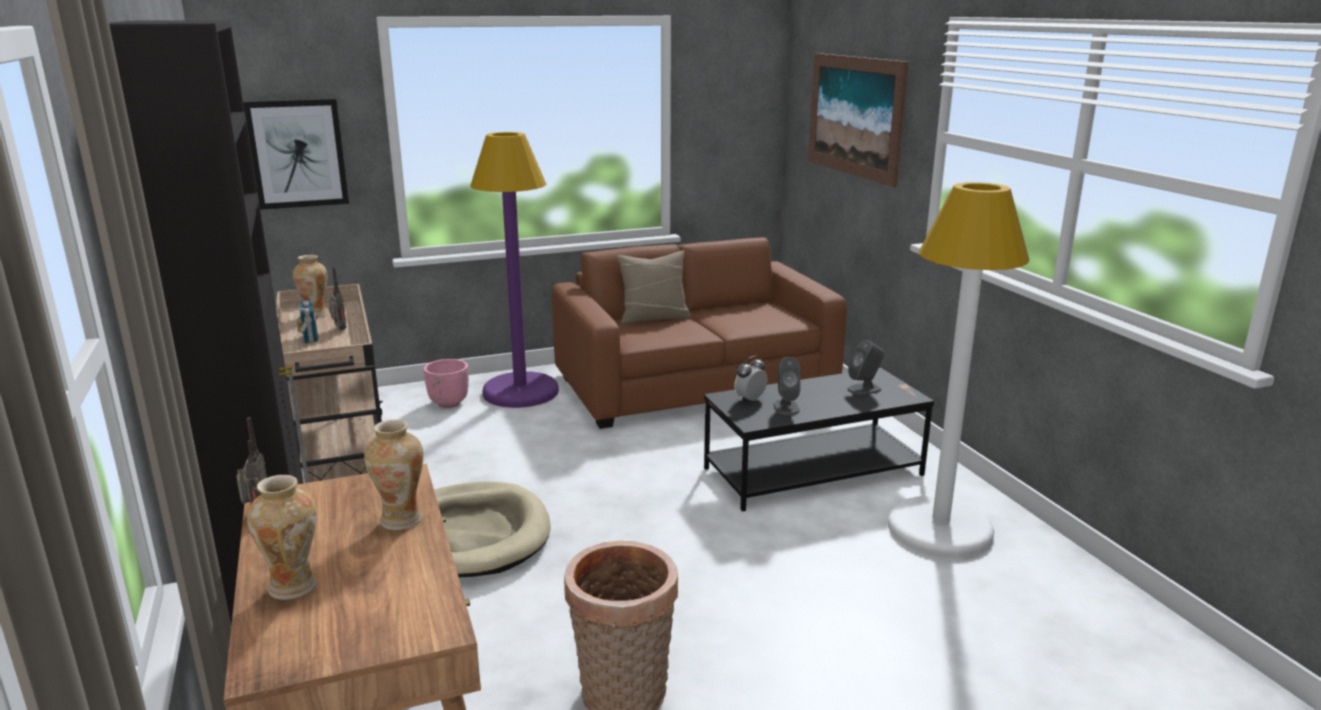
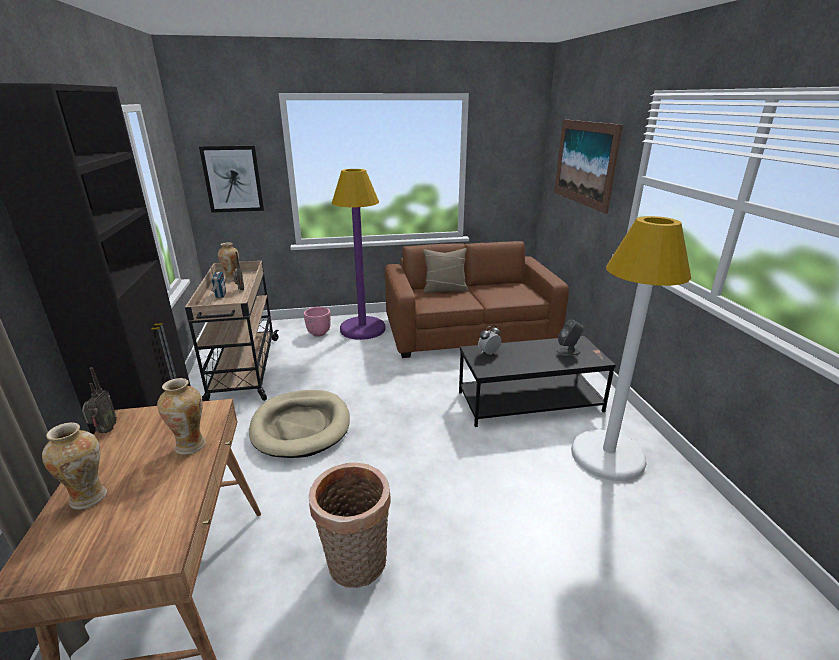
camera: 10 degrees right, 5 degrees up
grey speaker [773,357,801,415] -> none

